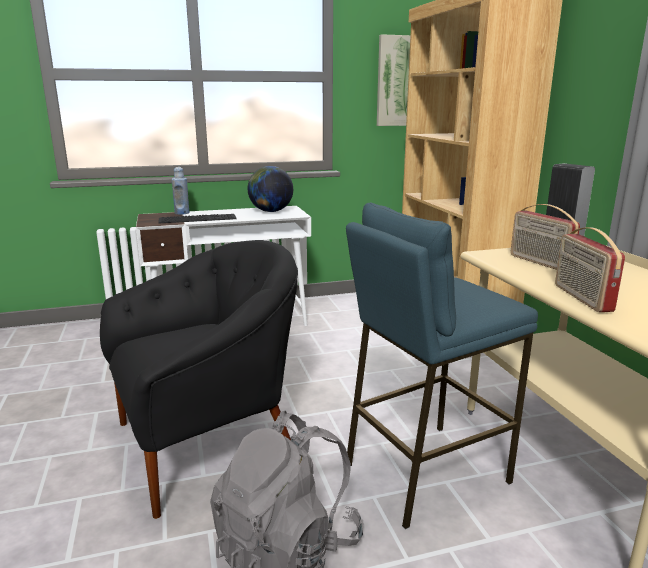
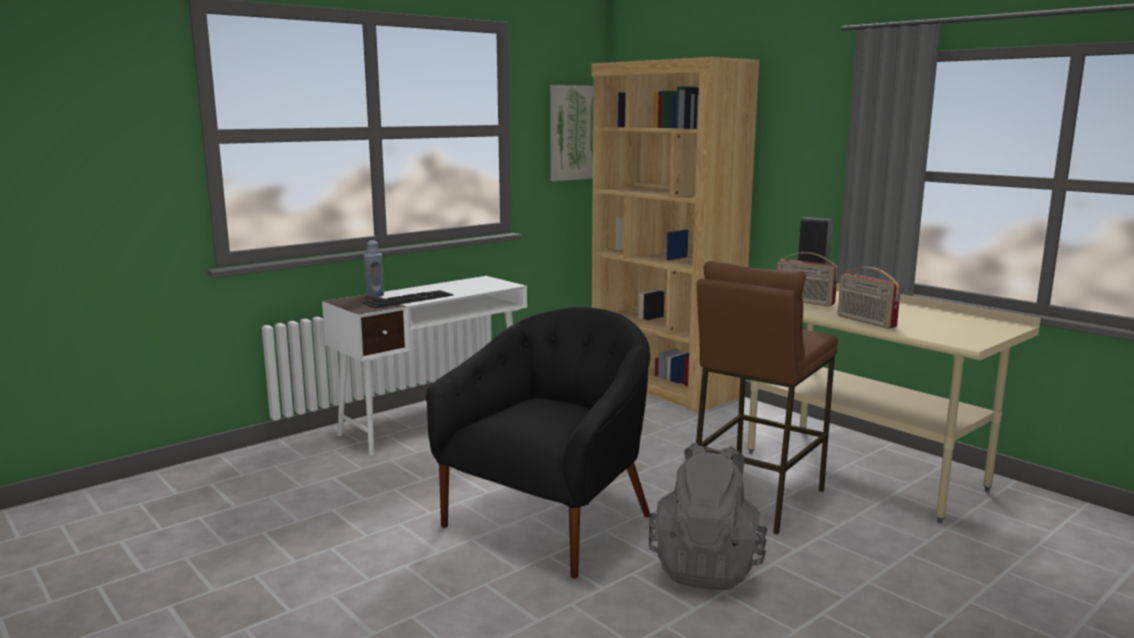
camera: 25 degrees left, 5 degrees down
globe [248,166,293,212] -> none
blue stool [346,203,538,529] -> brown stool [696,261,838,535]

